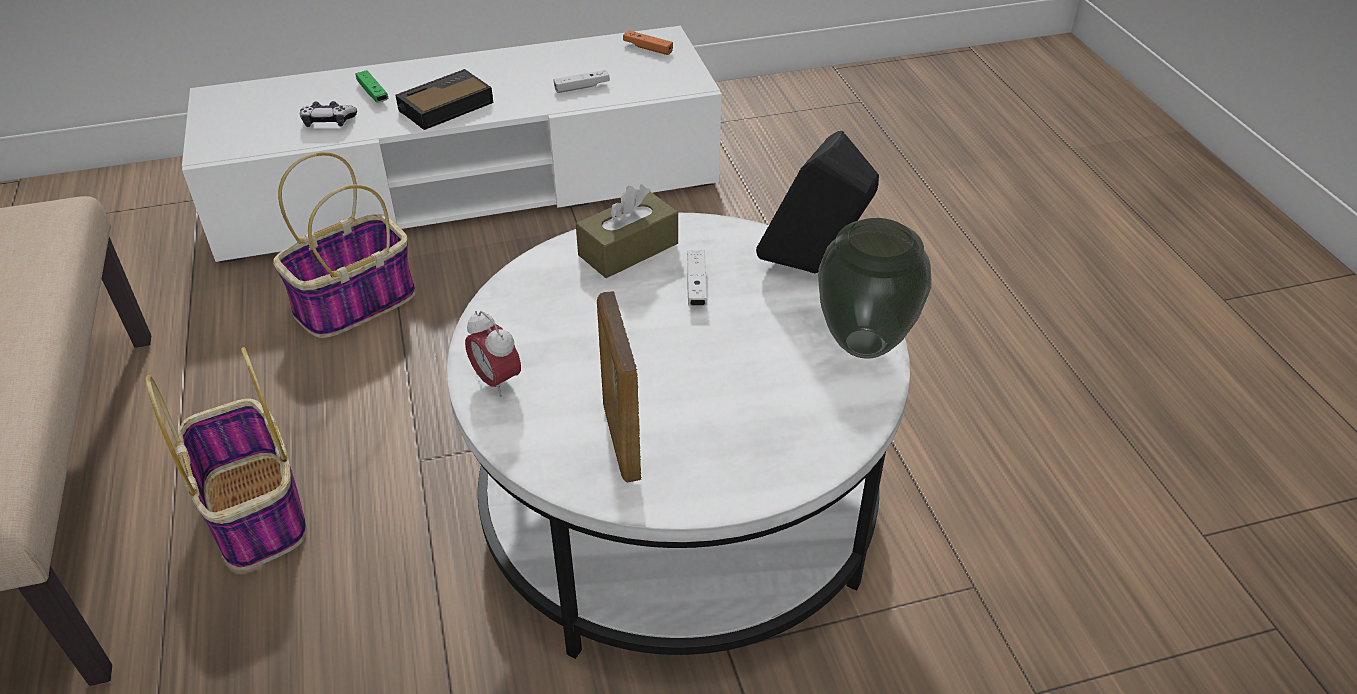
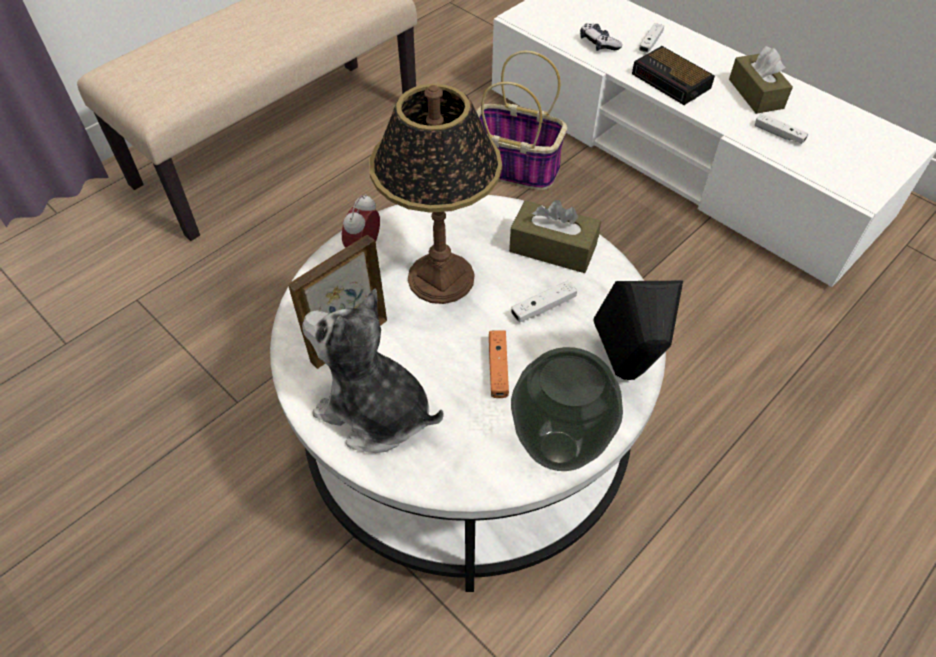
camera: 60 degrees right, 10 degrees up
basket [146,347,307,571] -> none
green game controller [355,70,388,102] -> white game controller [639,23,664,53]
alarm clock [396,69,493,130] -> alarm clock turned 150 degrees counterclockwise [632,46,715,105]
orange game controller [623,30,673,55] -> orange game controller moved to [489,330,509,398]
none -> plush toy [302,288,444,453]
none -> table lamp [369,84,502,304]
none -> brown tissue box [729,46,793,114]

